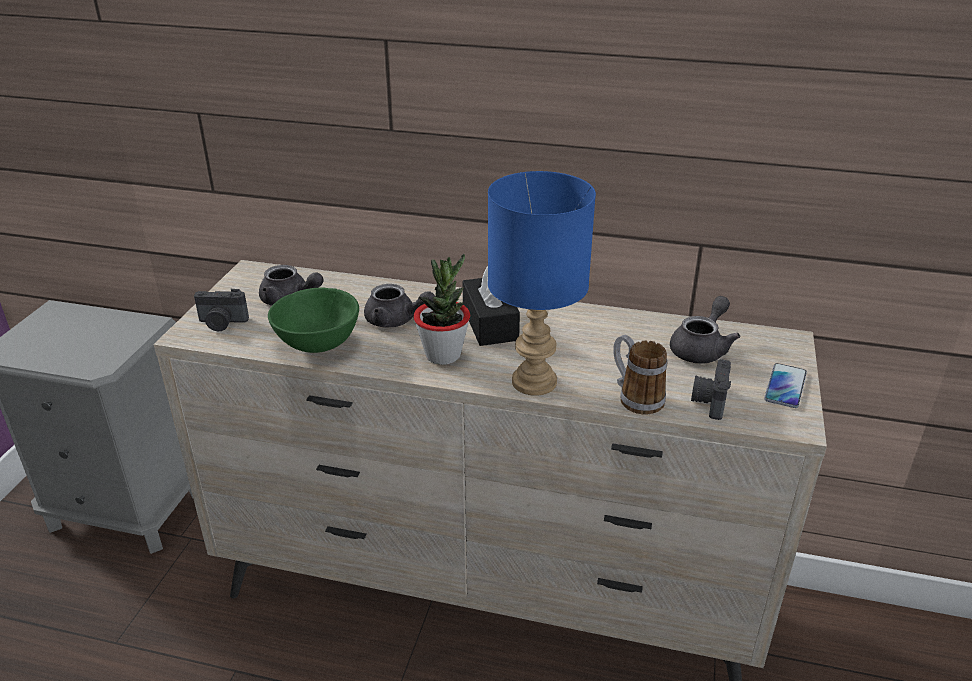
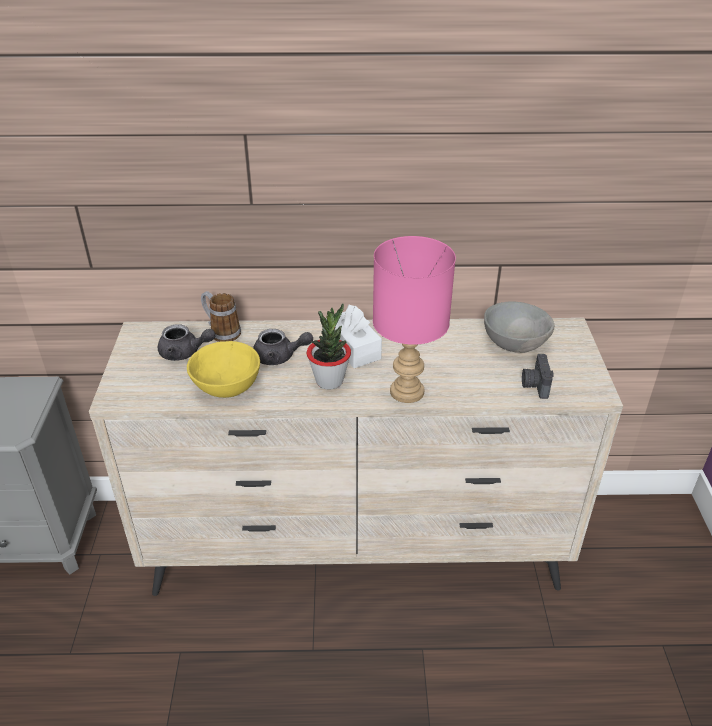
camera: 15 degrees left, 5 degrees up
camera [194,289,249,332] -> none
green bowl [268,287,359,353] -> yellow bowl [187,341,260,398]
black tissue box [462,266,520,346] -> white tissue box [326,305,382,368]
blue table lamp [488,171,596,396] -> pink table lamp [373,236,456,403]
mug [613,335,667,414] -> mug moved to [201,291,241,342]
grey teapot [670,296,740,364] -> grey bowl [484,301,554,353]
phone [764,363,807,408] -> none

